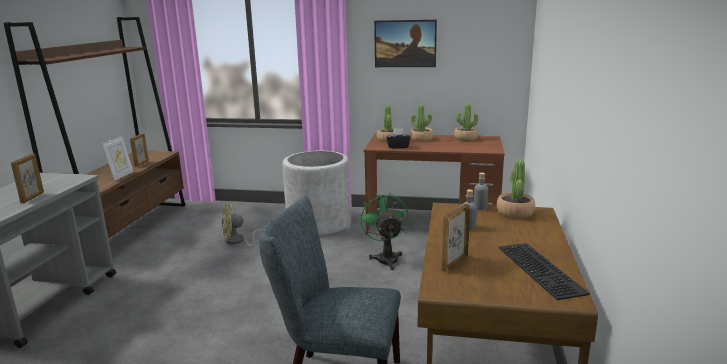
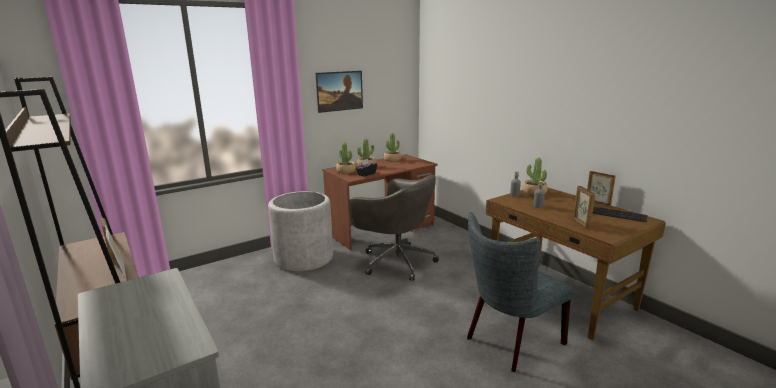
camera: 45 degrees left, 0 degrees up
picture frame [11,154,44,203] -> picture frame moved to [587,171,615,208]
yellow fan [222,204,261,247] -> none
green fan [359,193,408,270] -> grey office chair [349,174,439,281]

